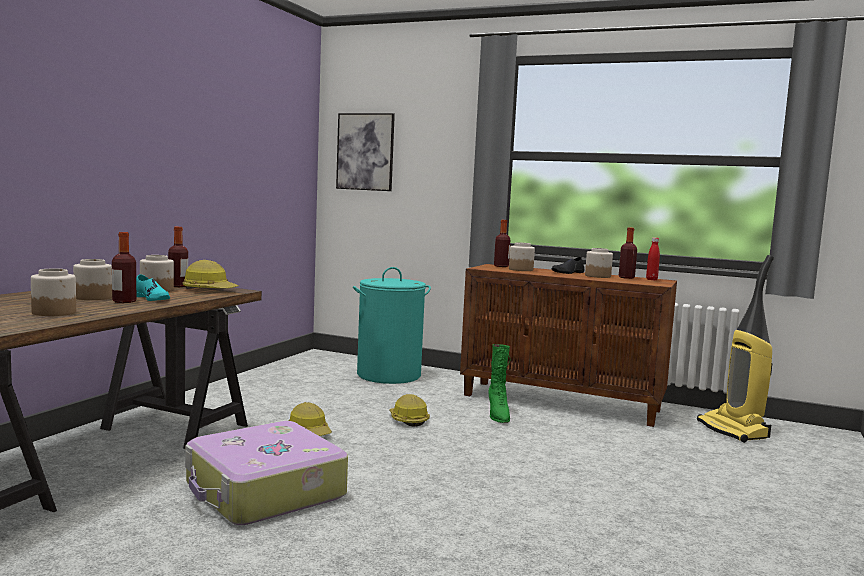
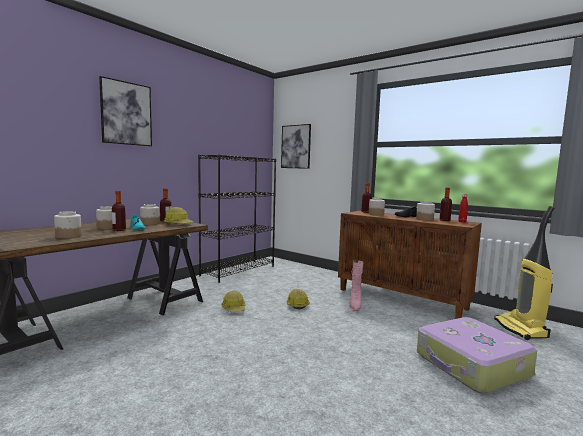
camera: 15 degrees right, 0 degrees up
suitcase [185,421,348,525] -> suitcase moved to [417,317,537,393]
turquoise laundry basket [353,267,431,384] -> none
green boot [488,344,510,423] -> pink boot [349,260,363,311]
none -> picture [99,76,152,146]
none -> black bookcase [198,155,276,283]

